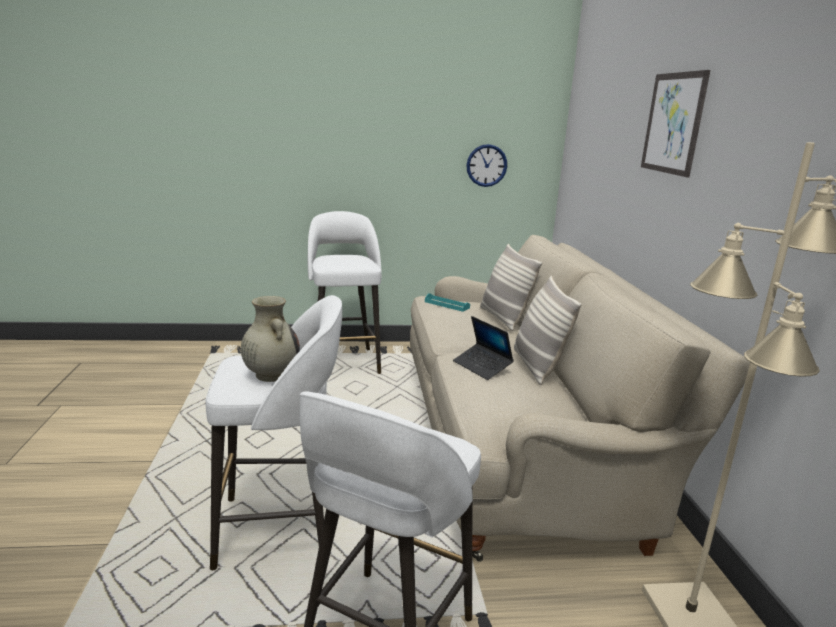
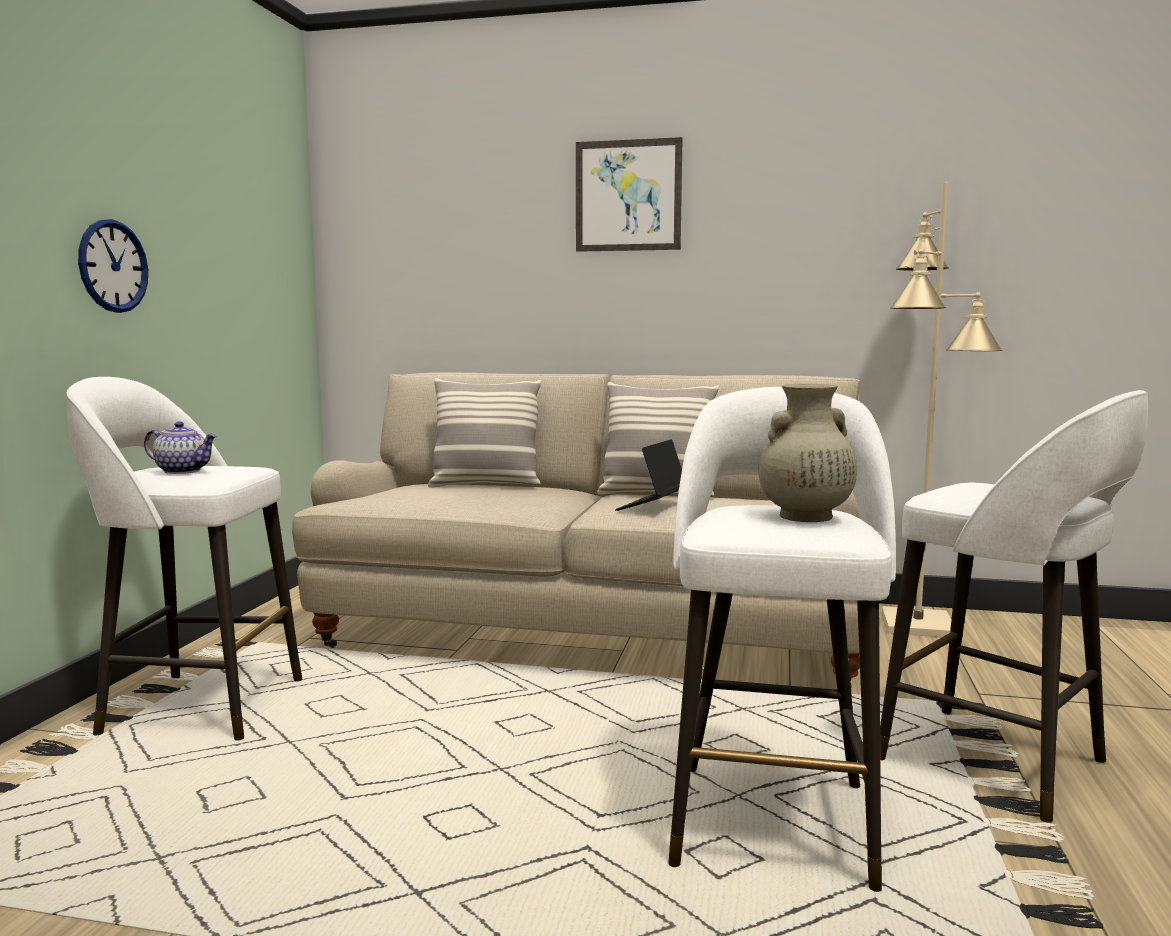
camera: 70 degrees left, 10 degrees down
turquoise tray [425,293,470,312] -> none
laptop [453,316,514,380] -> laptop turned 135 degrees clockwise [615,439,682,511]
wall clock [466,144,507,187] -> wall clock moved to [78,219,148,313]
none -> teapot [144,421,217,474]

